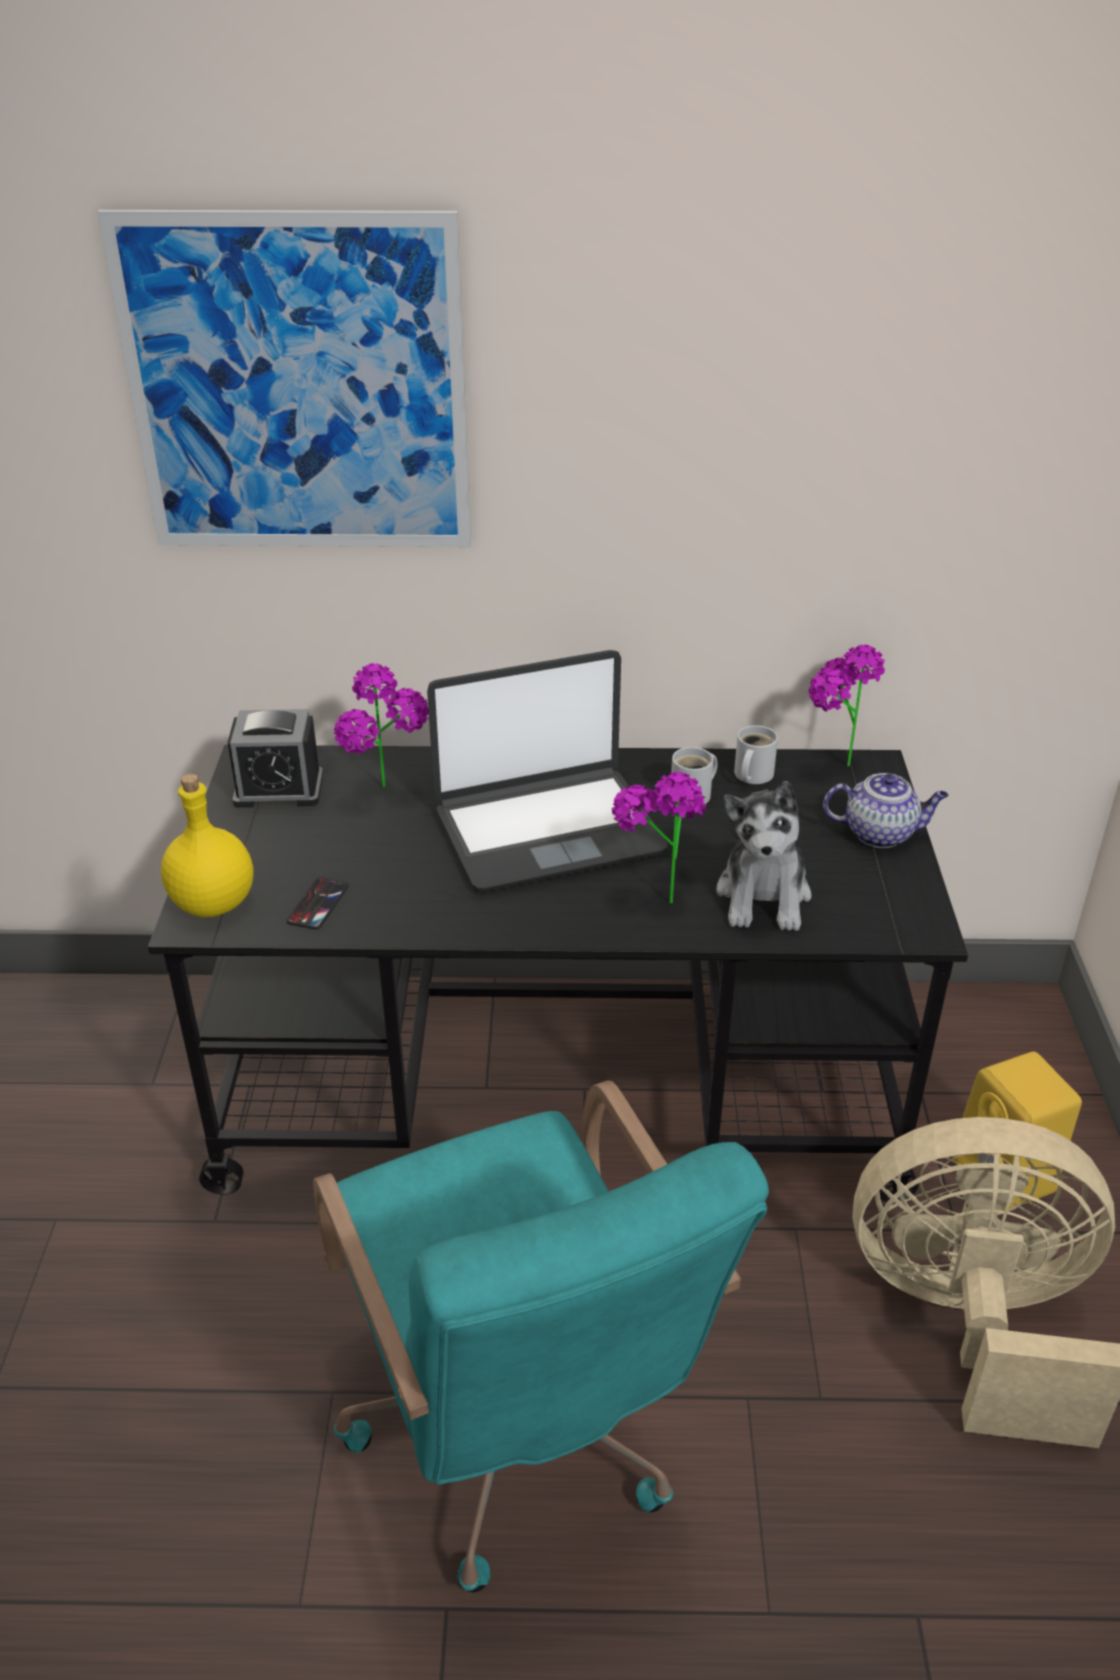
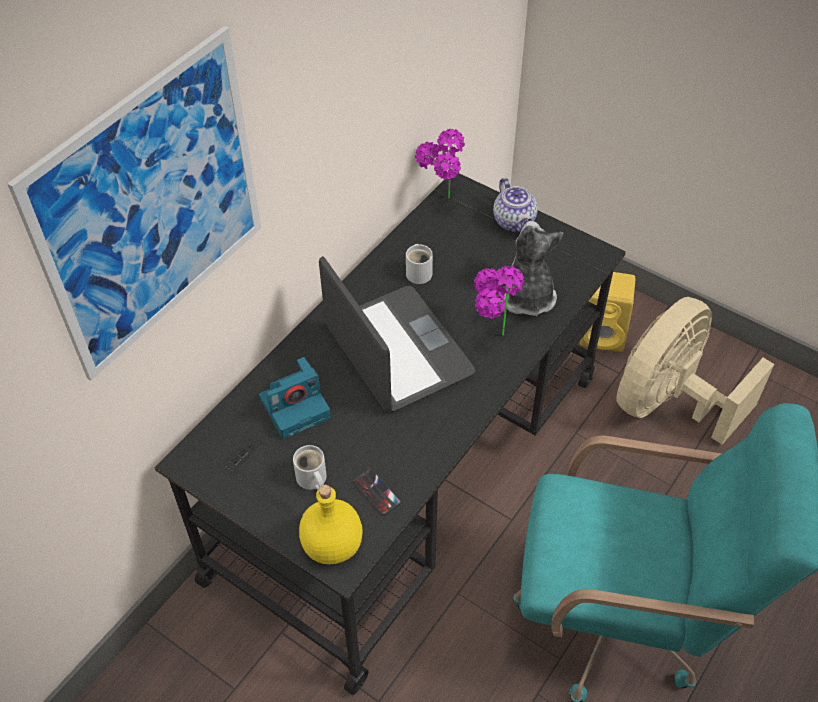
camera: 55 degrees left, 15 degrees up
alarm clock [228,709,323,808] -> none
potted plant [334,663,429,787] -> camera [259,357,331,439]
laptop [427,650,668,892] -> laptop turned 45 degrees counterclockwise [319,256,476,412]
plush toy [716,781,812,931] -> plush toy turned 135 degrees counterclockwise [501,221,564,316]
white mug [734,725,778,784] -> white mug moved to [293,445,327,490]
teapot [823,773,949,848] -> teapot turned 120 degrees clockwise [493,178,538,233]

